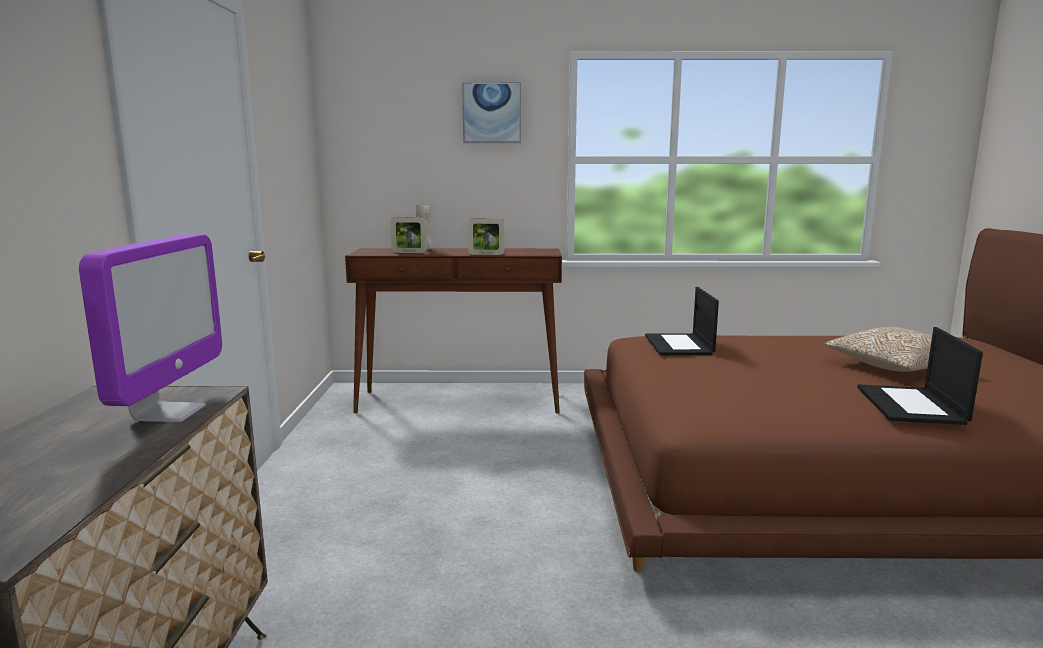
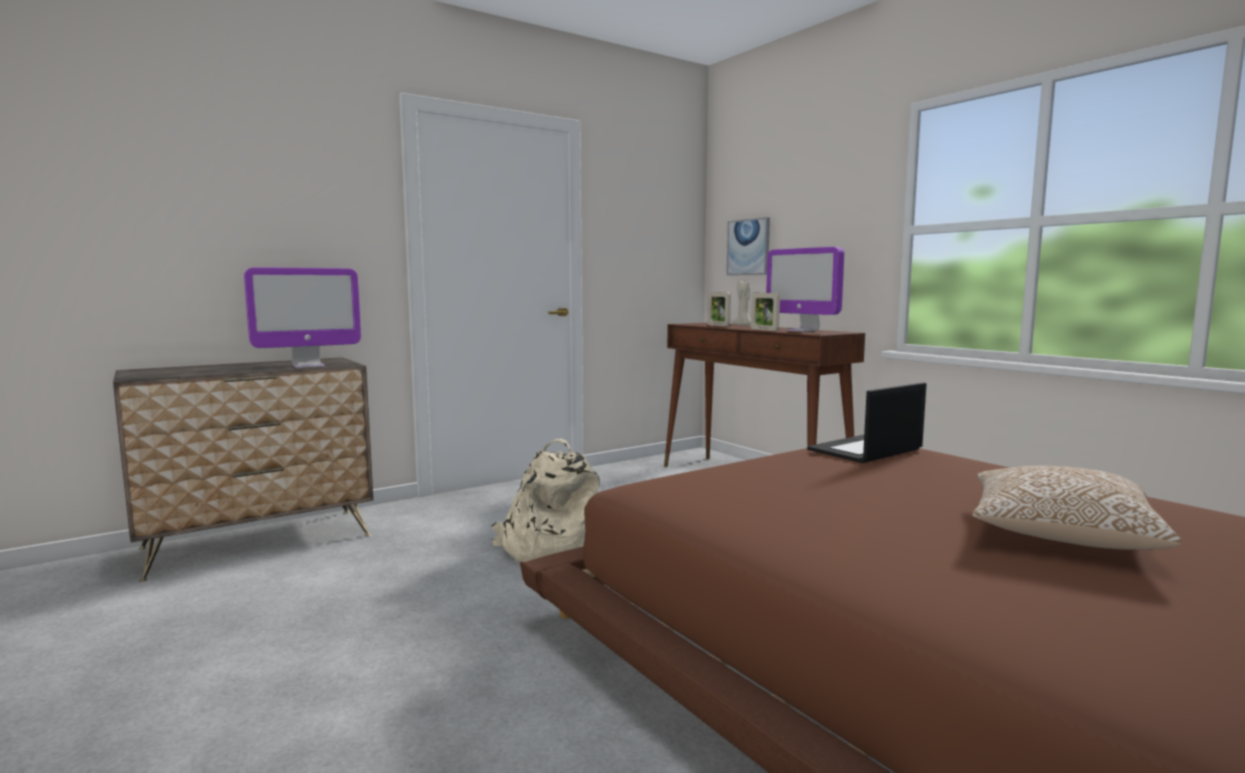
camera: 55 degrees right, 5 degrees down
picture [462,82,521,143] -> picture moved to [727,217,770,275]
laptop [857,327,983,425] -> none
none -> beige backpack [491,438,600,562]
none -> monitor [766,247,844,332]

